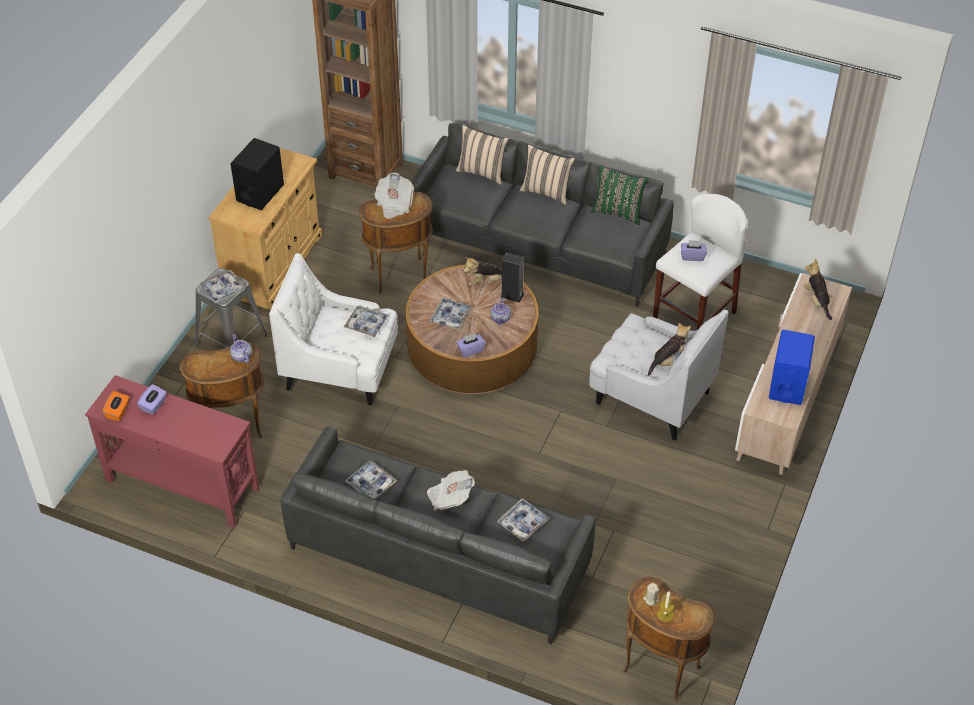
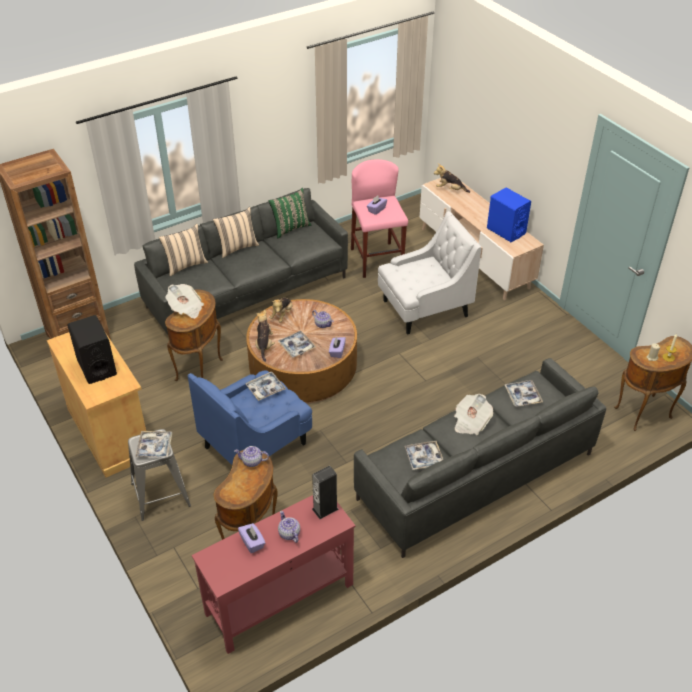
camera: 55 degrees left, 5 degrees down
orange tissue box [102,391,129,421] -> none
white armchair [269,253,398,405] -> blue armchair [188,370,312,465]
speaker [501,252,525,303] -> speaker moved to [312,465,339,519]
plush toy [648,323,691,375] -> plush toy moved to [255,309,275,362]
white stool [653,194,748,330] -> pink stool [351,159,408,278]
none -> teapot [278,511,300,543]

